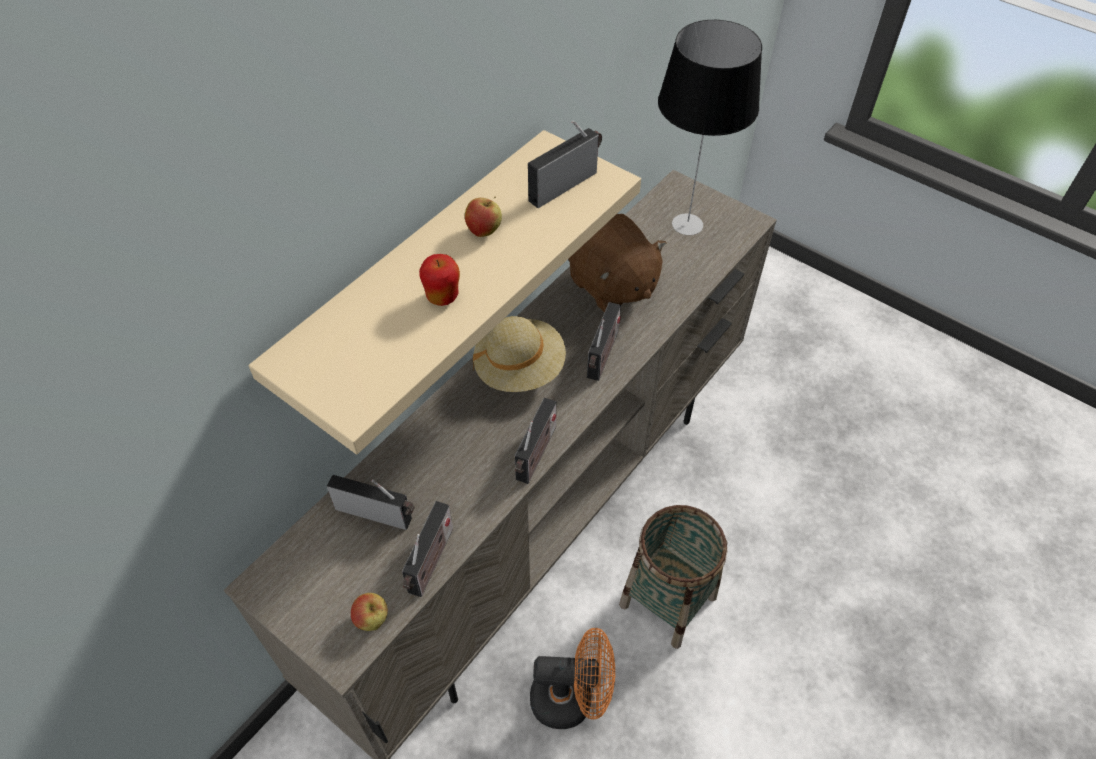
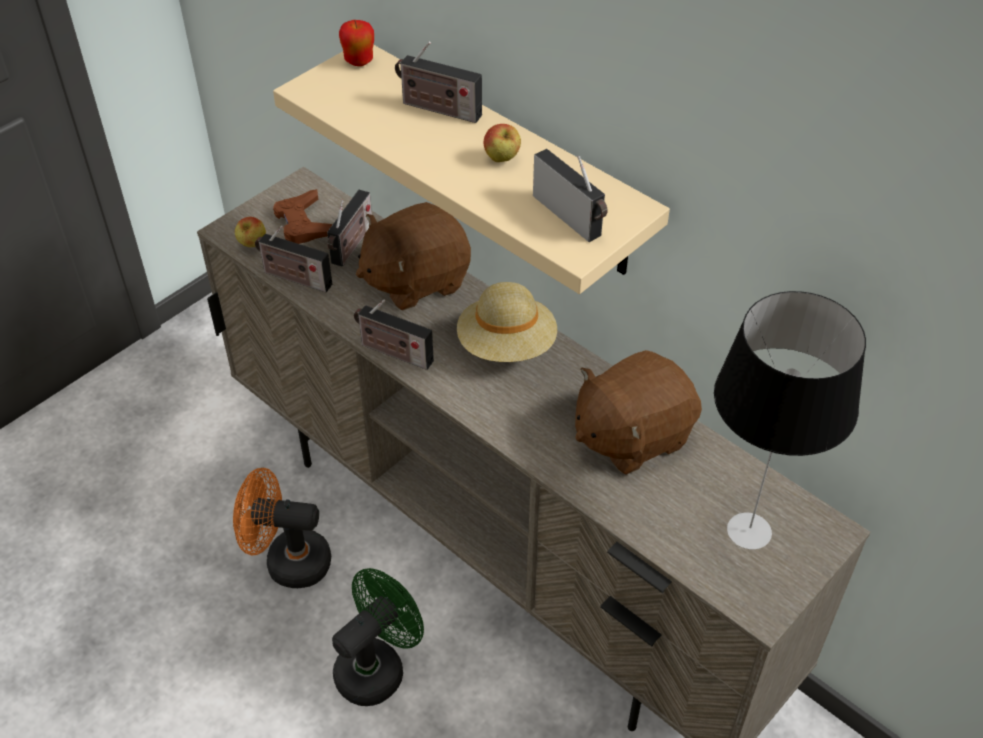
camera: 95 degrees right, 5 degrees down
apple [419,254,460,306] -> apple moved to [339,20,374,66]
orange fan [530,628,615,729] -> orange fan turned 90 degrees clockwise [233,468,331,588]
radio [587,302,621,381] -> radio moved to [395,42,482,123]
basket [619,505,728,649] -> green fan [332,568,424,706]
none -> brown game controller [273,189,333,244]
none -> brown plush toy [356,202,471,311]

